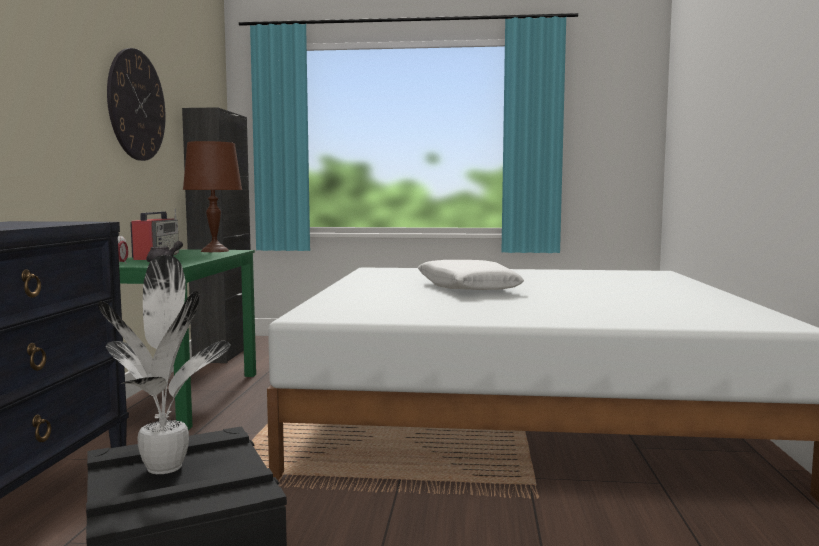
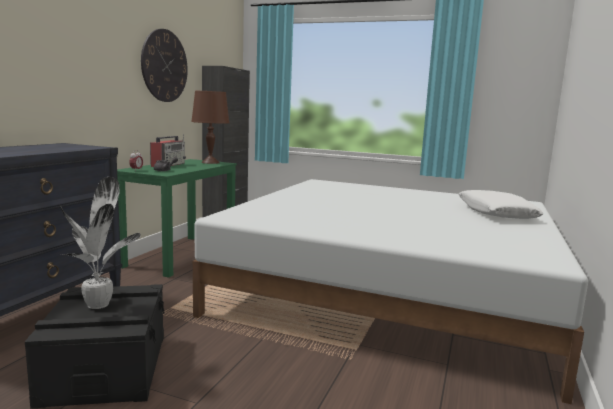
camera: 15 degrees right, 5 degrees up
white pillow [418,260,524,290] -> white pillow moved to [459,190,543,219]

